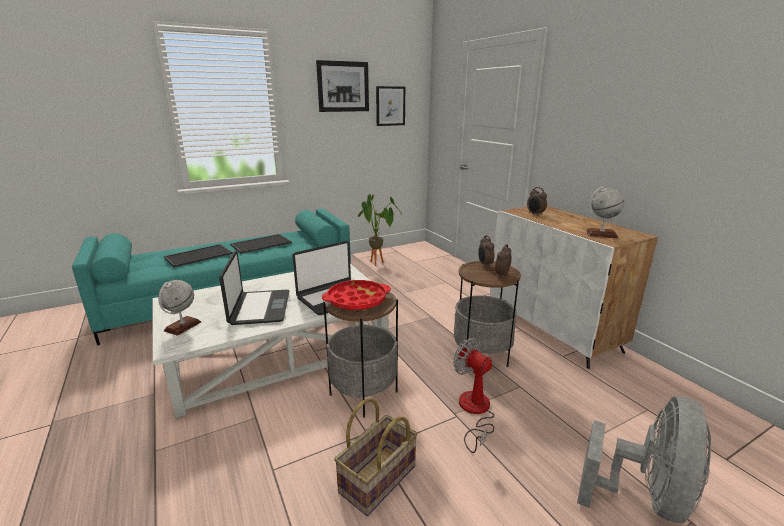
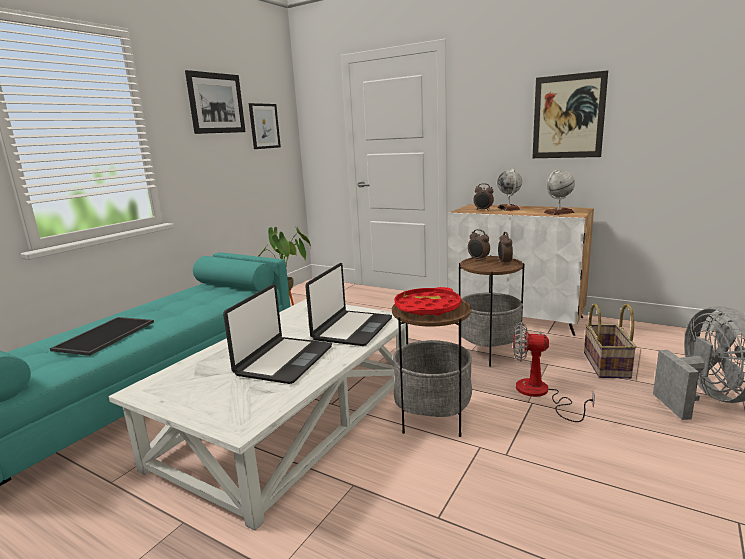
camera: 30 degrees left, 5 degrees down
globe [158,280,201,336] -> globe moved to [497,169,522,211]
laptop [219,251,289,325] -> laptop turned 60 degrees clockwise [223,284,332,384]
tray [230,234,292,254] -> none
basket [334,398,417,516] -> basket moved to [584,304,637,379]
none -> picture [532,70,608,158]

